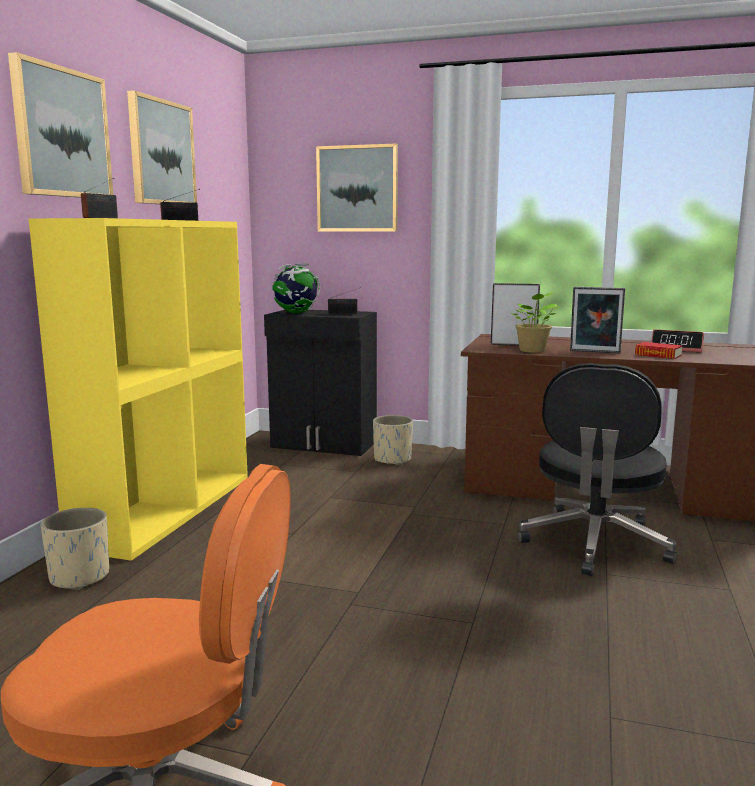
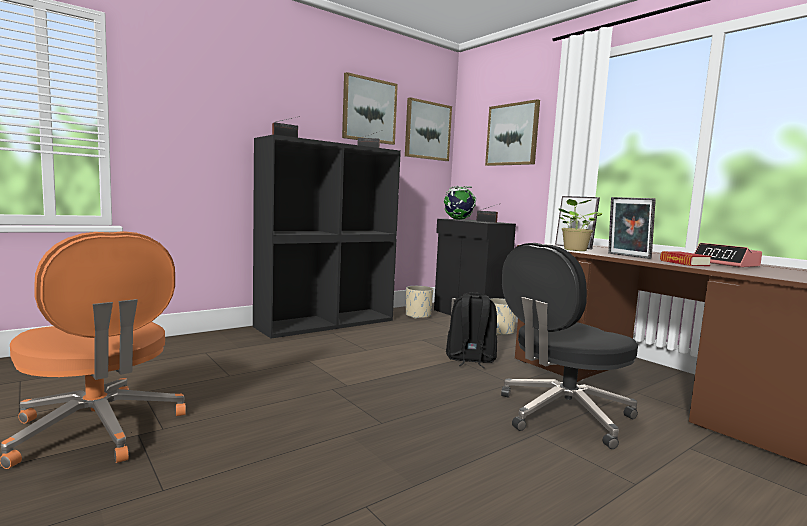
camera: 35 degrees right, 5 degrees down
picture [8,52,113,198] -> picture moved to [405,97,452,161]
yellow bookcase [28,218,248,561] -> black bookcase [253,135,401,339]
beige planter [41,508,109,590] -> beige planter moved to [406,286,433,319]
none -> black backpack [446,292,497,368]

